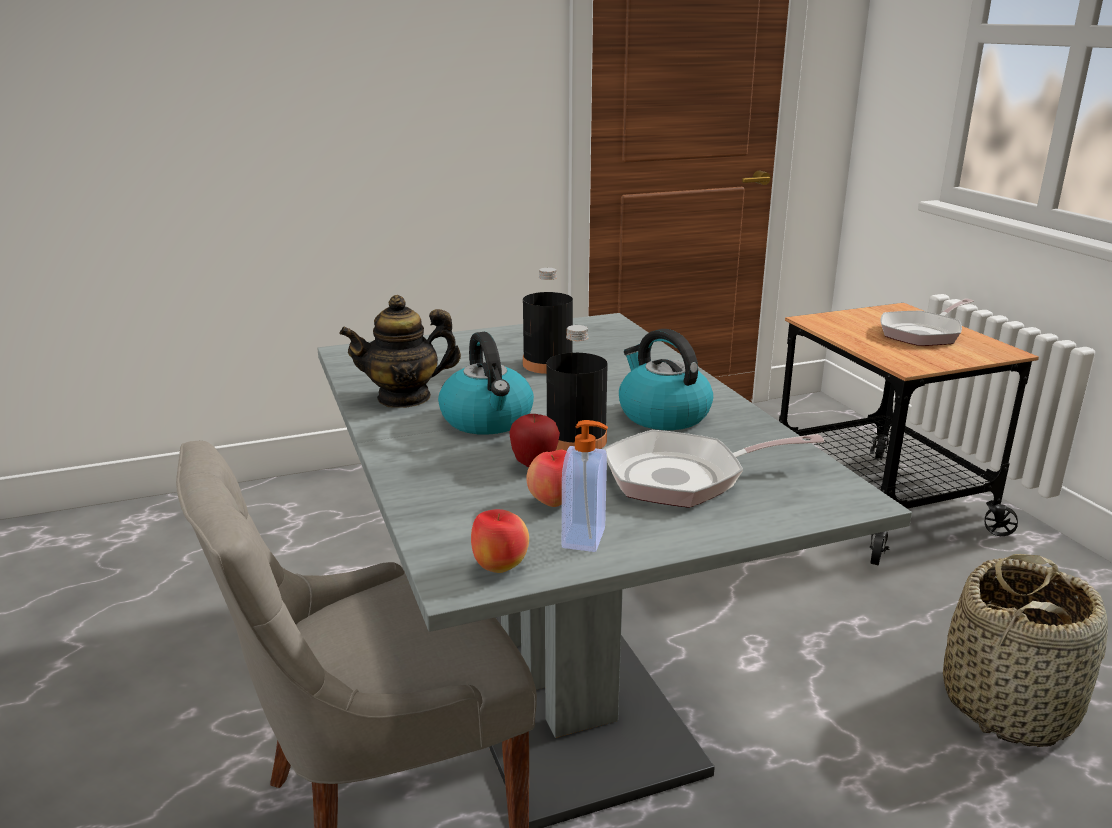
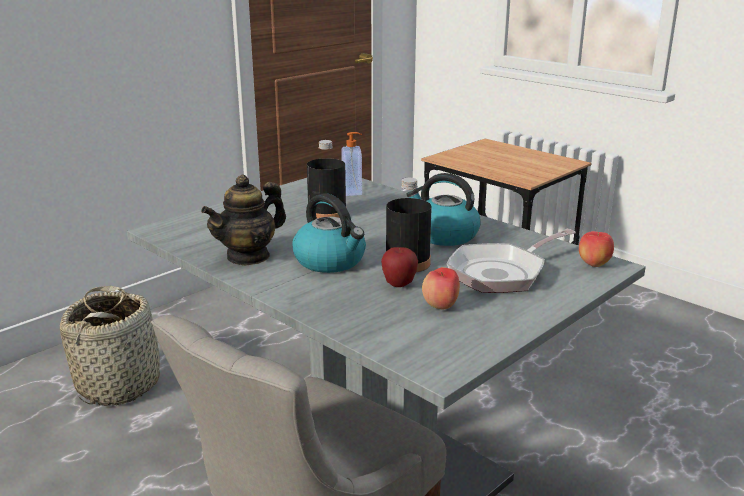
camera: 25 degrees left, 0 degrees up
apple [471,509,529,573] -> apple moved to [579,231,614,267]
soap dispenser [562,420,608,552] -> soap dispenser moved to [341,132,362,196]
frying pan [880,298,974,346] -> none
basket [943,554,1108,747] -> basket moved to [60,286,160,406]

